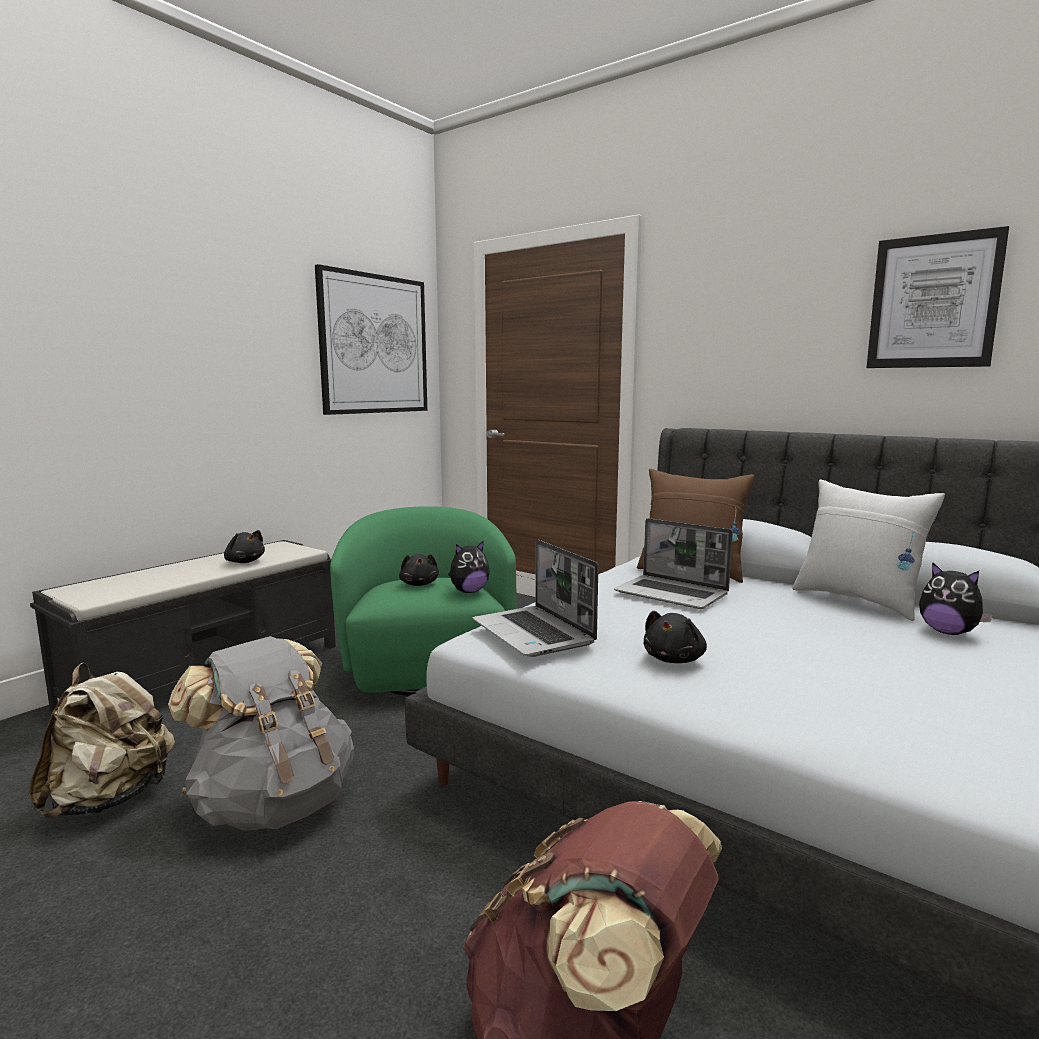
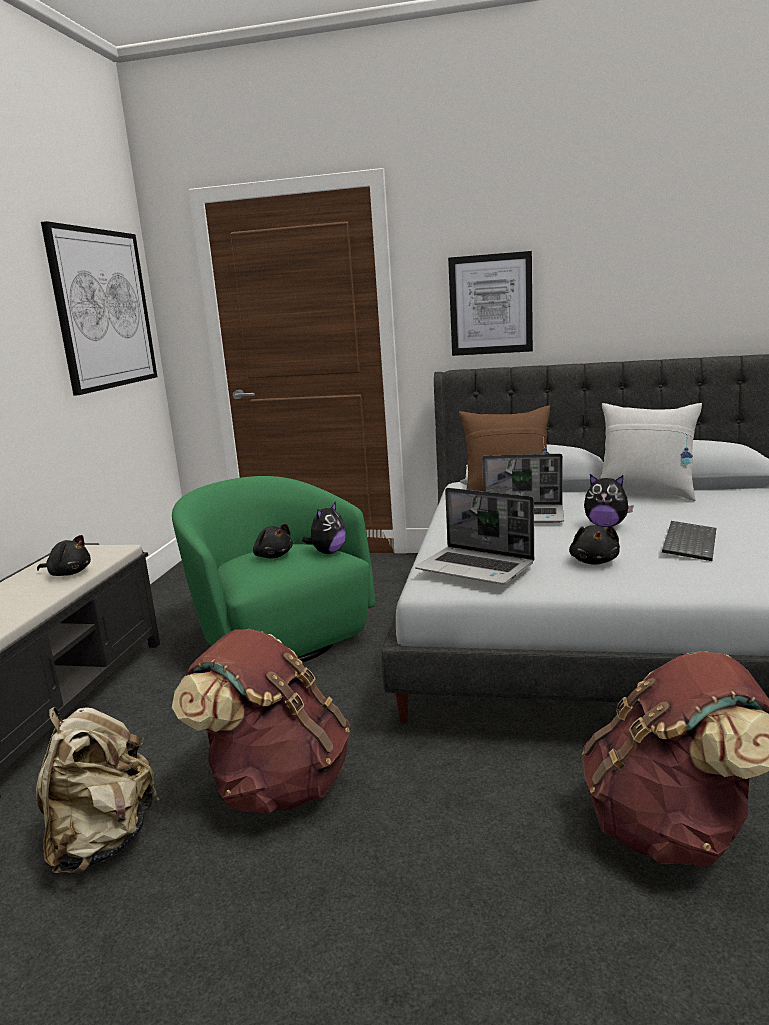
camera: 25 degrees left, 5 degrees up
grey backpack [168,636,354,831] -> brown backpack [172,629,350,814]
picture [867,226,1009,368] -> picture moved to [448,251,533,356]
plush toy [919,562,993,635] -> plush toy moved to [584,474,634,527]
none -> keyboard [662,521,717,561]

